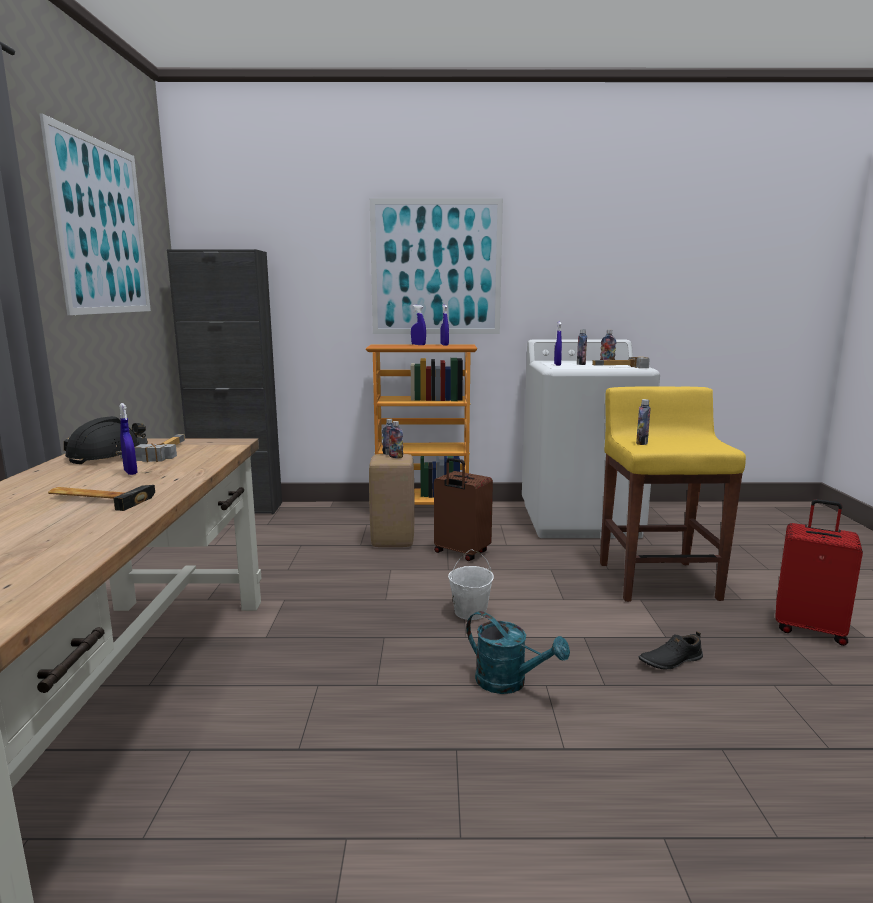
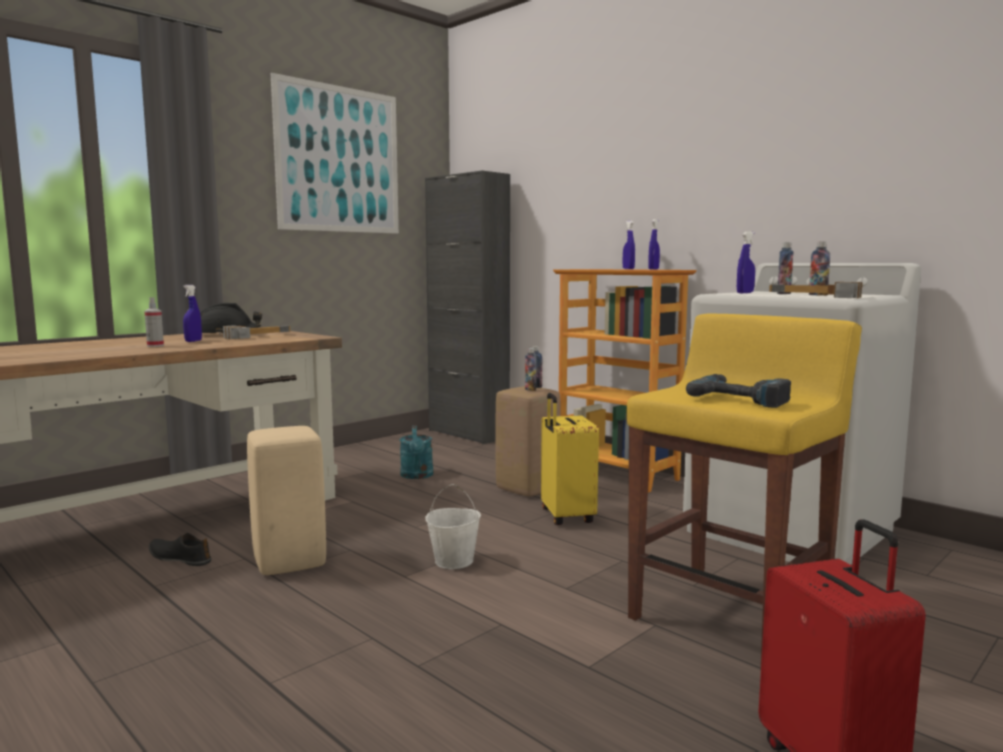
camera: 45 degrees right, 5 degrees down
hammer [48,485,155,511] -> none
picture [370,198,503,334] -> none
brown suitcase [434,458,493,561] -> yellow suitcase [541,393,599,525]
turquoise watering can [467,611,570,694] -> turquoise watering can moved to [400,425,433,479]
bottle [636,399,651,445] -> none
black shoe [639,631,703,670] -> black shoe moved to [149,533,211,566]
none -> spray bottle [144,297,164,347]
none -> beige stool [247,426,326,575]
none -> power drill [686,374,792,408]

